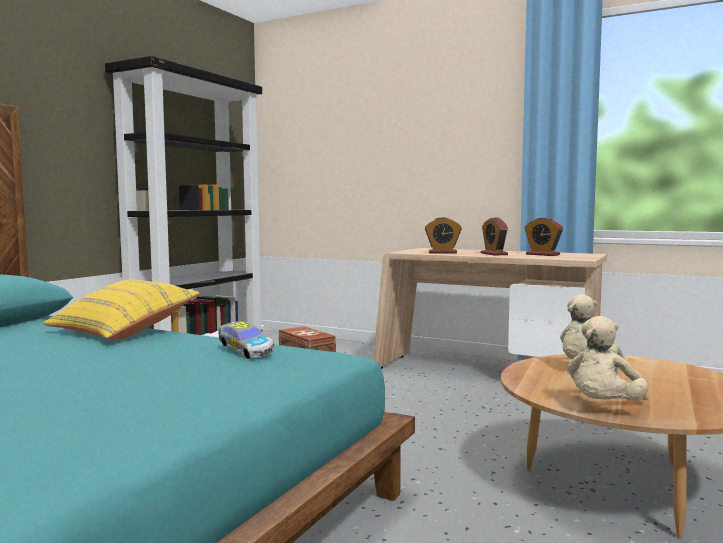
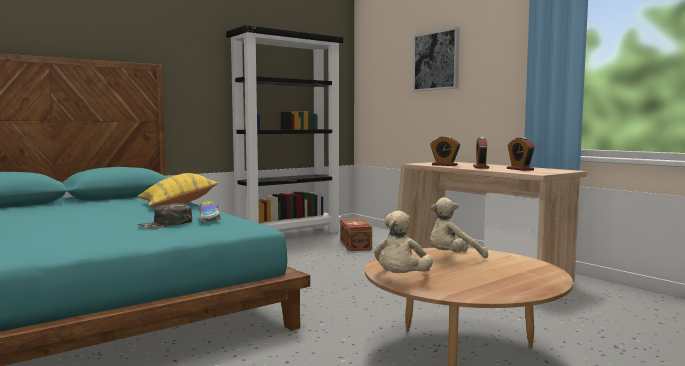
camera: 25 degrees right, 0 degrees up
beige plush toy [568,316,648,401] -> beige plush toy turned 45 degrees counterclockwise [374,211,433,273]
none -> green cap [138,203,192,229]
none -> picture [413,27,460,91]

